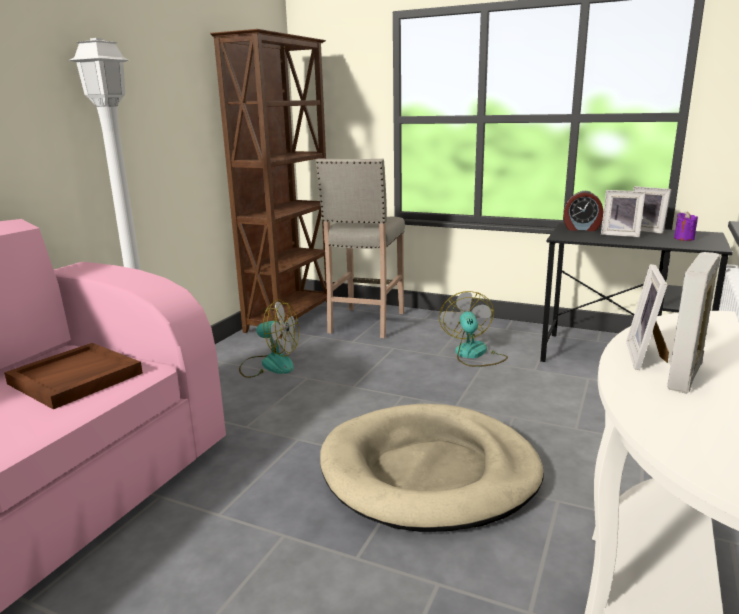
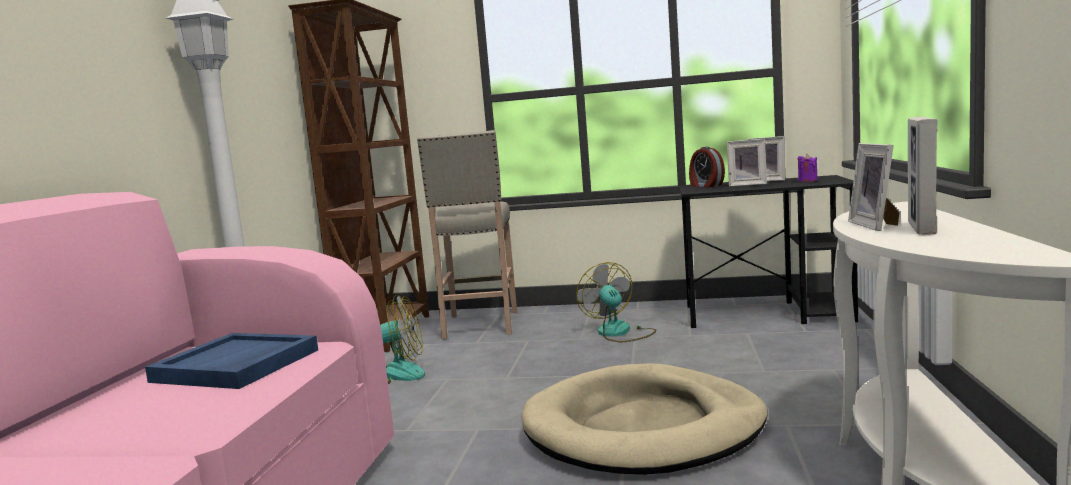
camera: 15 degrees left, 10 degrees down
brown tray [4,343,143,409] -> blue tray [145,333,318,389]
alarm clock [563,191,603,231] -> alarm clock turned 60 degrees clockwise [689,147,725,187]

